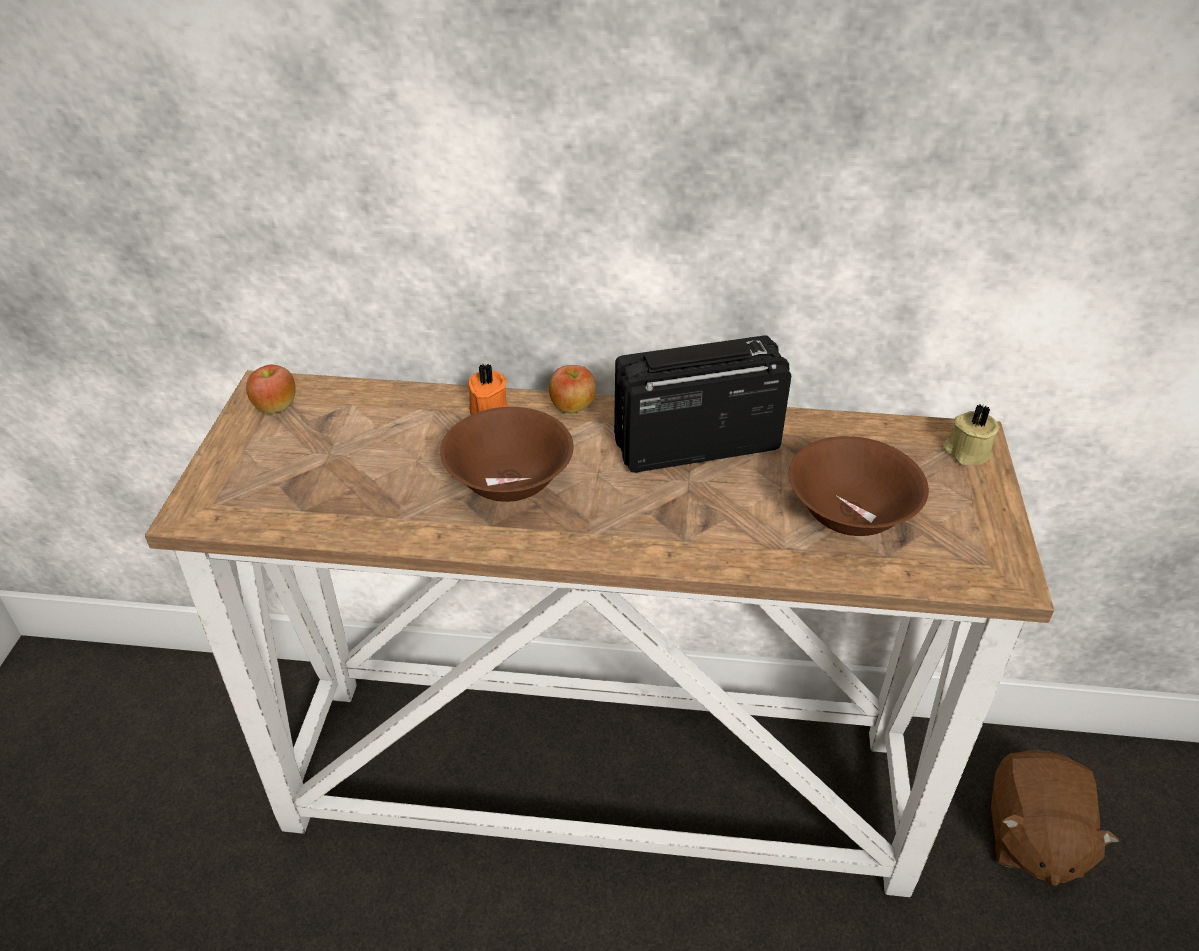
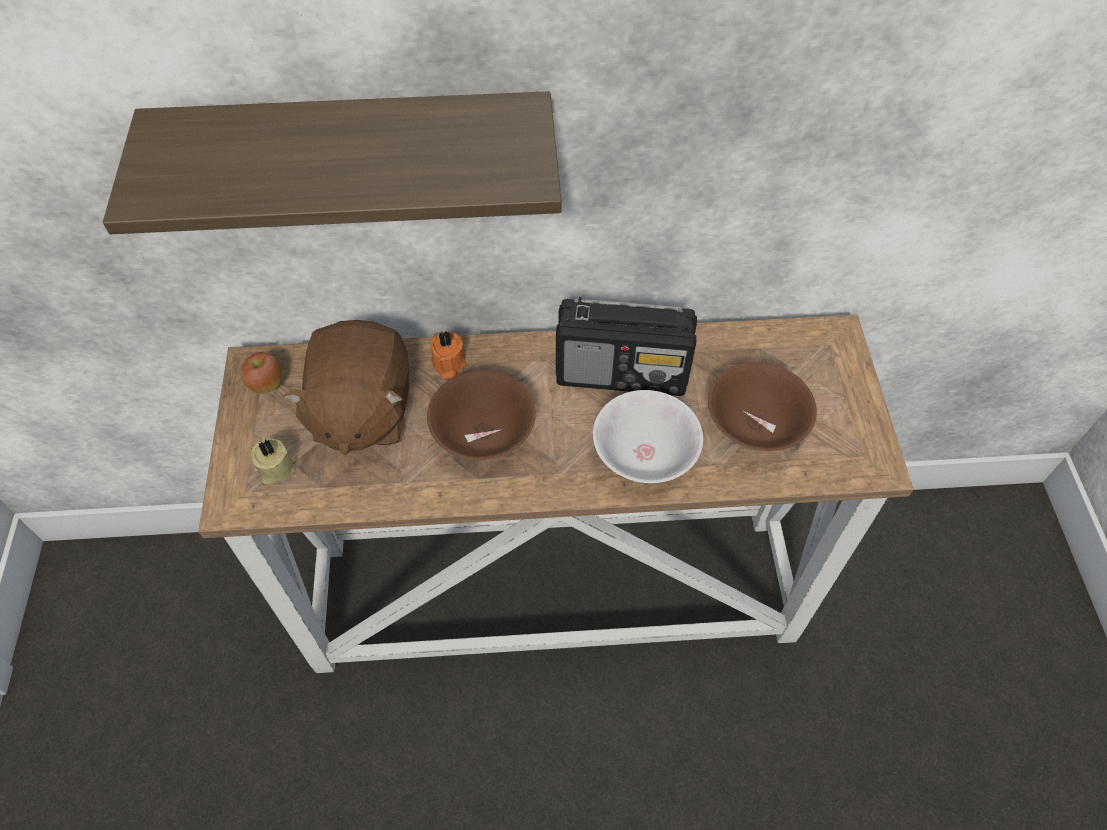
camera: 10 degrees left, 15 degrees up
apple [549,365,596,413] -> none
radio [614,335,791,473] -> radio turned 150 degrees counterclockwise [556,297,697,396]
beige candle [943,405,1000,465] -> beige candle moved to [250,439,296,485]
brown plush toy [991,750,1119,886] -> brown plush toy moved to [283,320,409,455]
none -> shelf [103,91,562,234]
none -> white bowl [593,390,703,483]

